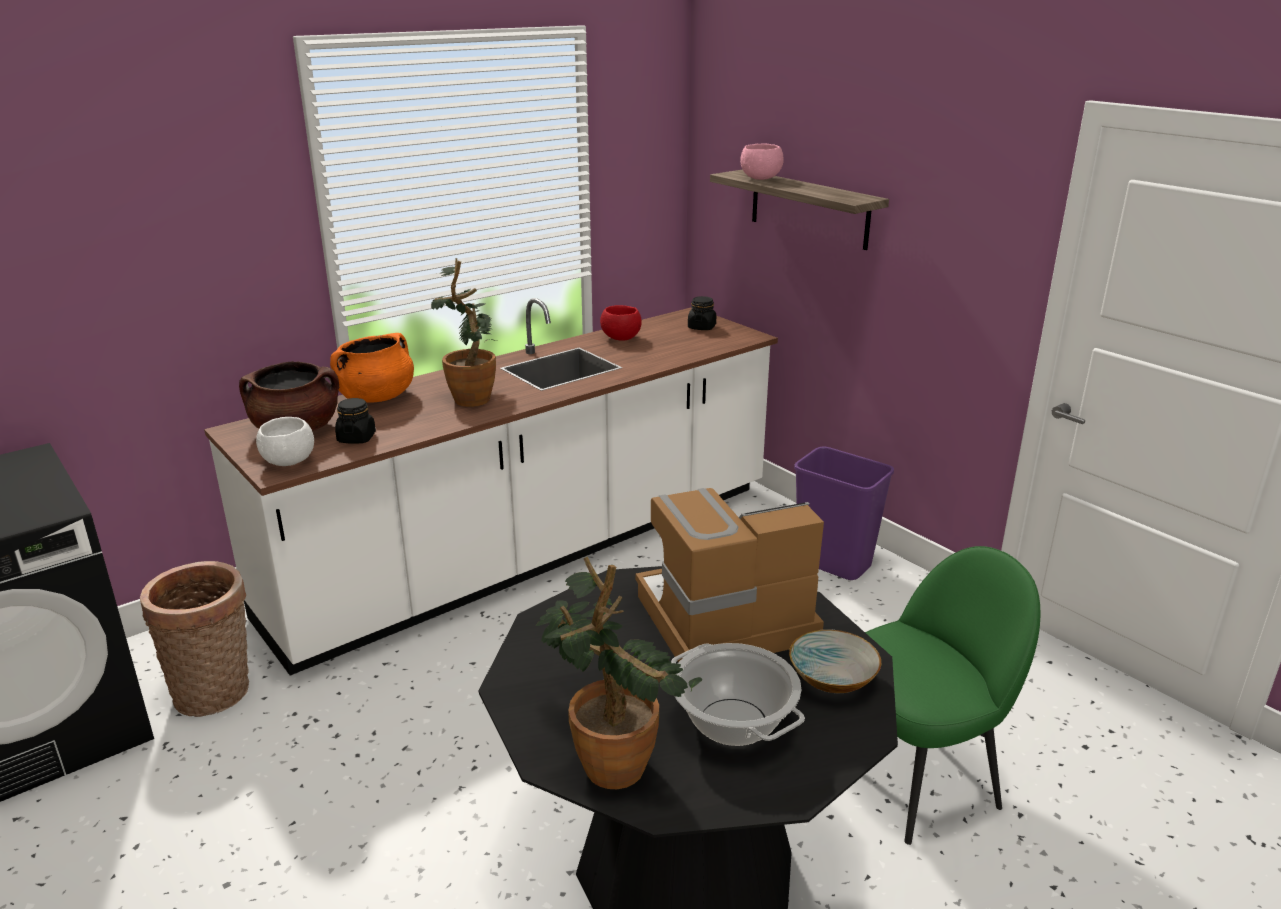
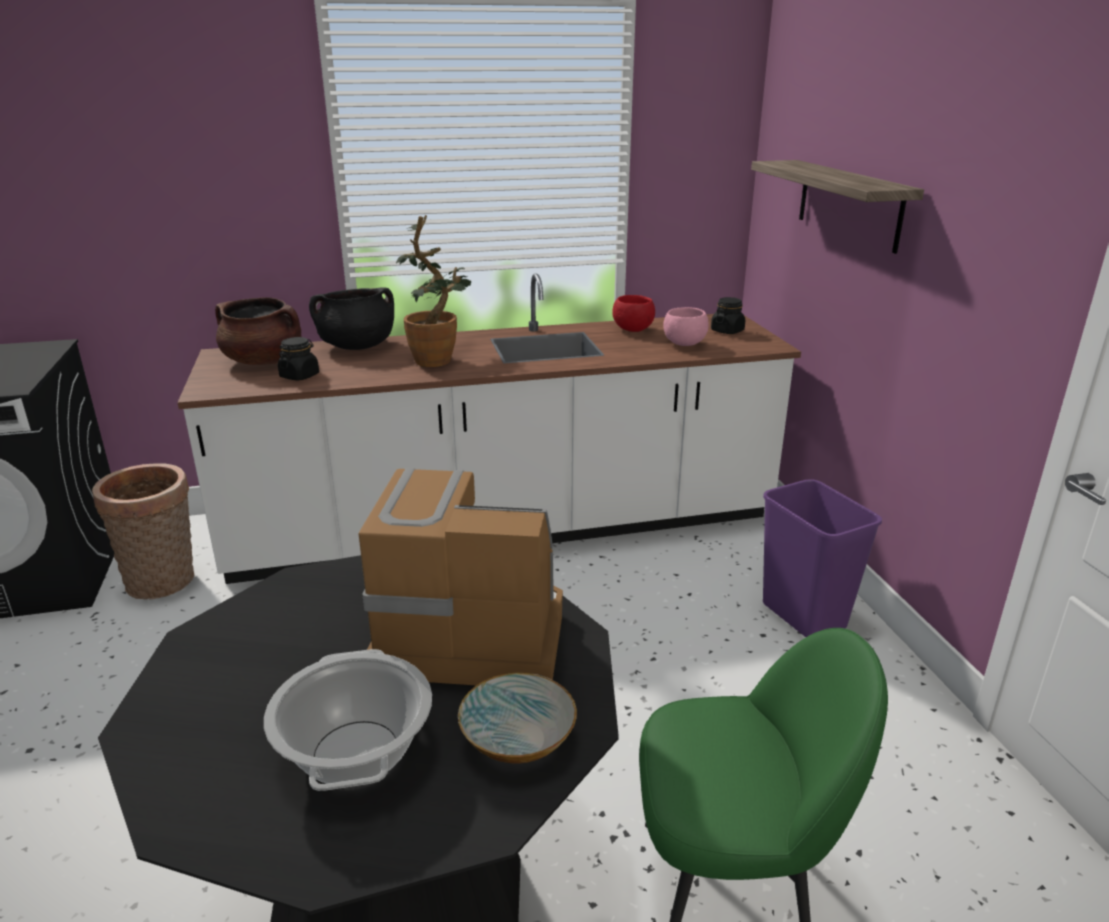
camera: 25 degrees right, 0 degrees up
white bowl [256,417,314,466] -> none
orange cooking pot [330,333,414,403] -> black cooking pot [309,287,394,350]
potted plant [536,557,702,789] -> none
pink bowl [740,144,784,180] -> pink bowl moved to [663,307,709,346]

